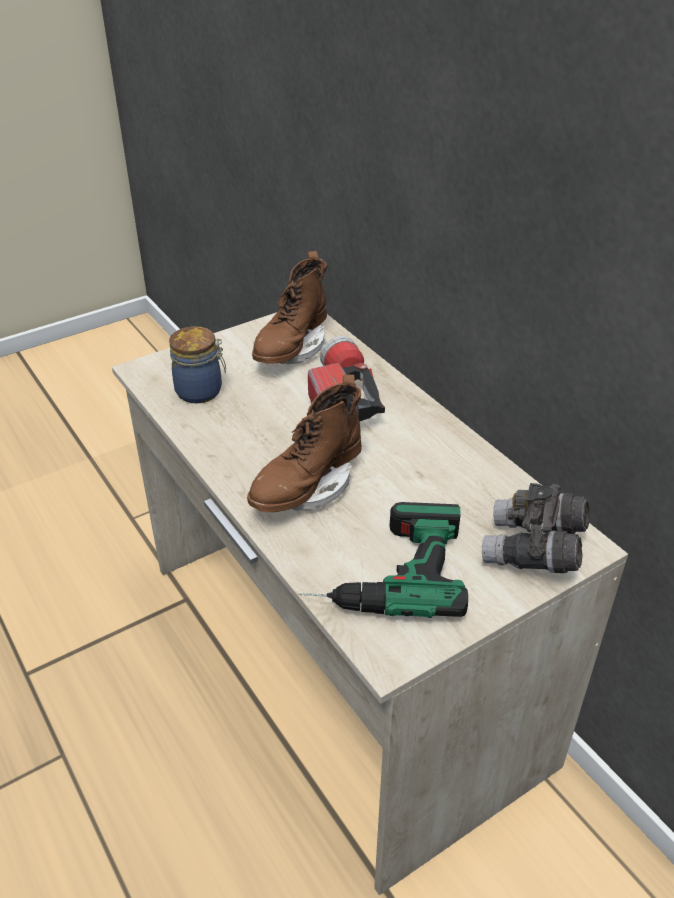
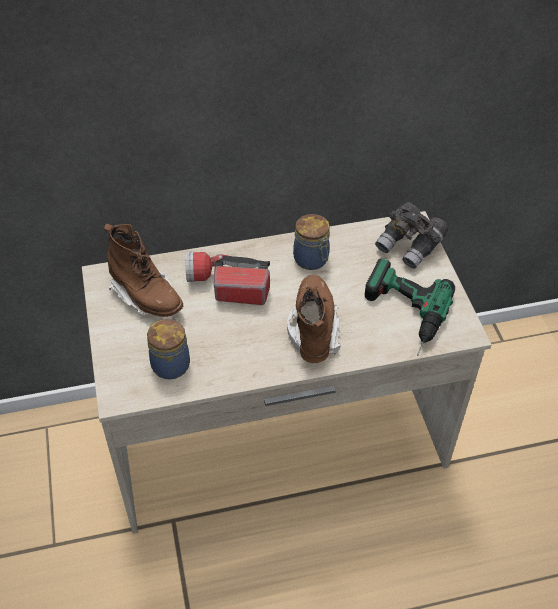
camera: 70 degrees left, 10 degrees up
brown boot [247,374,362,512] -> brown boot turned 150 degrees counterclockwise [287,275,341,363]
none -> jar [293,214,330,270]

